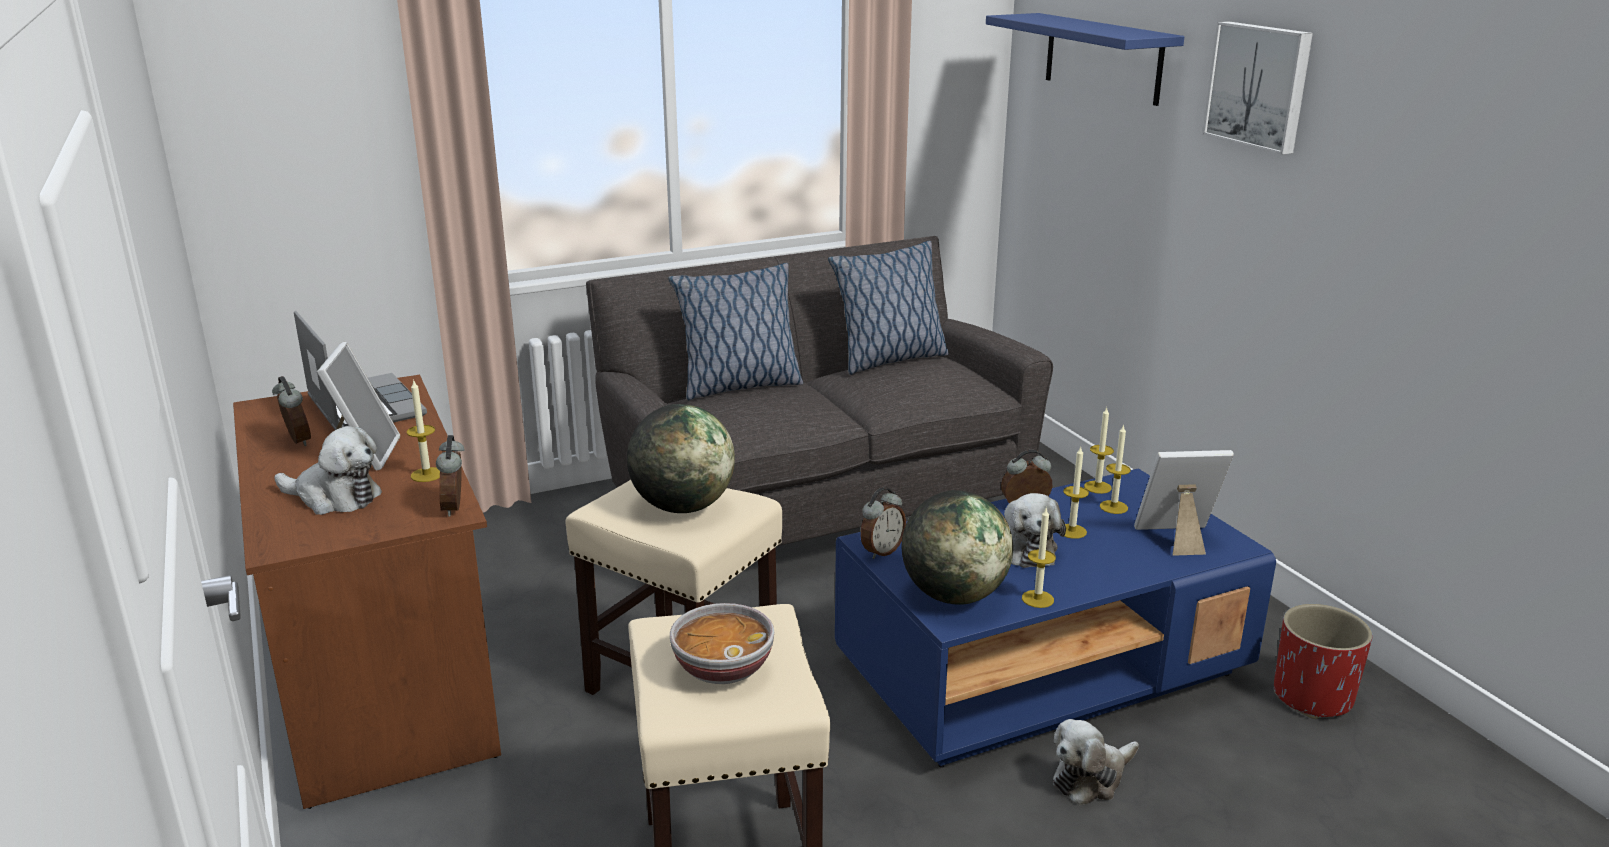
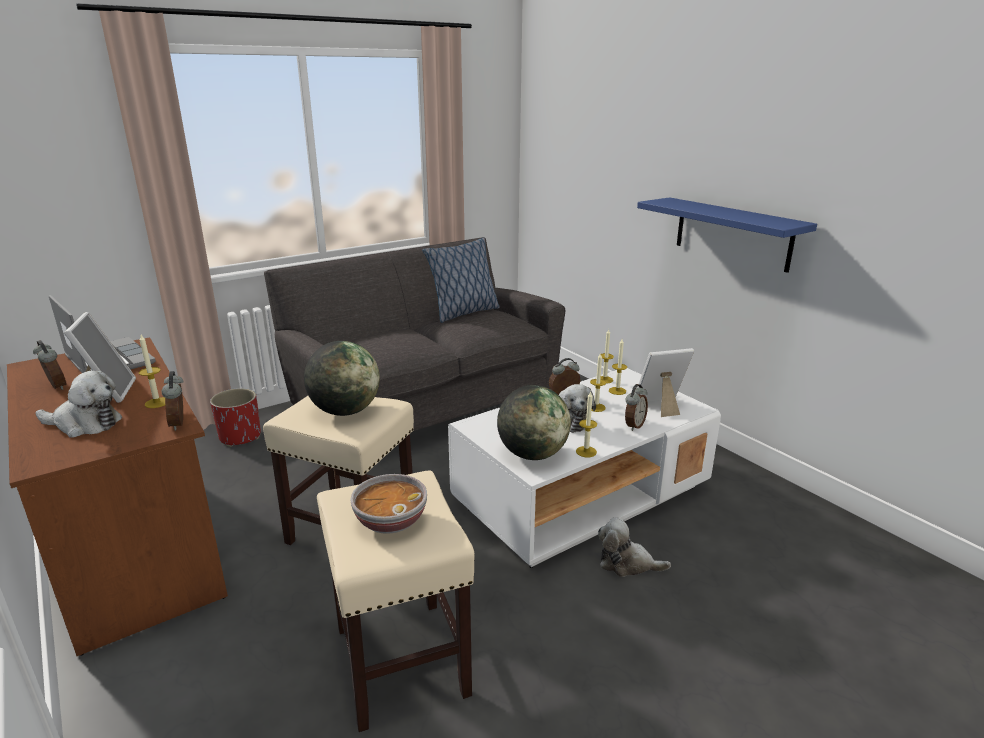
camera: 10 degrees left, 0 degrees up
pillow [668,263,803,400] -> none
blue coffee table [835,469,1276,768] -> white coffee table [448,368,721,568]
alarm clock [860,487,906,559] -> alarm clock moved to [625,384,648,431]
blue shelf [986,13,1184,106] -> blue shelf moved to [637,197,817,273]
plush toy [1053,719,1139,805] -> plush toy turned 60 degrees clockwise [598,517,671,577]
picture [1203,21,1313,155] -> none
red planter [1274,604,1372,719] -> red planter moved to [210,388,261,447]

